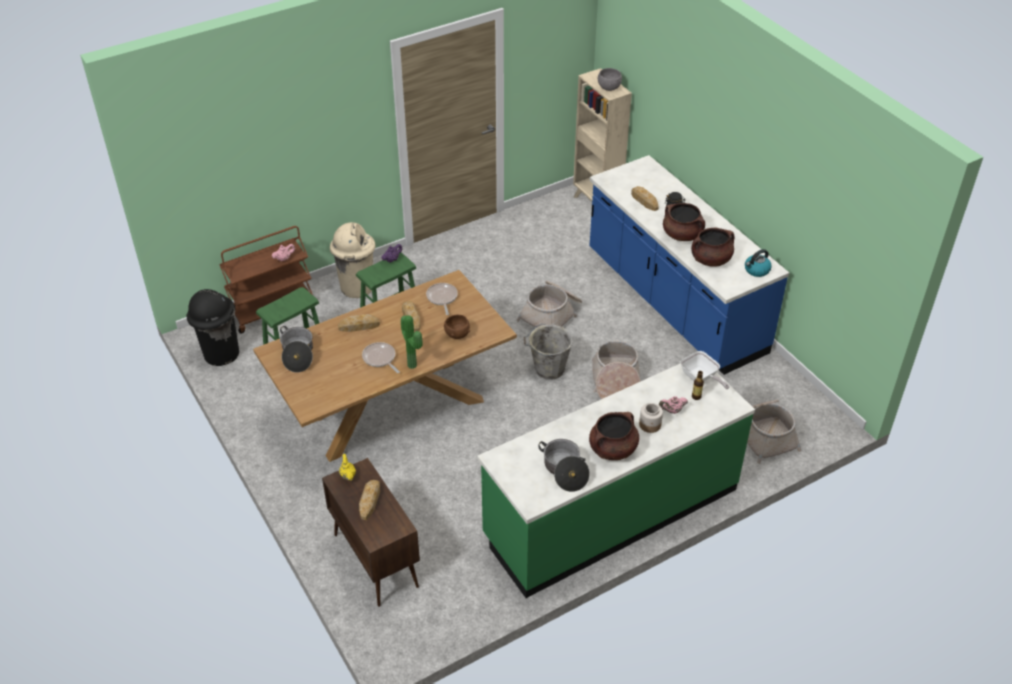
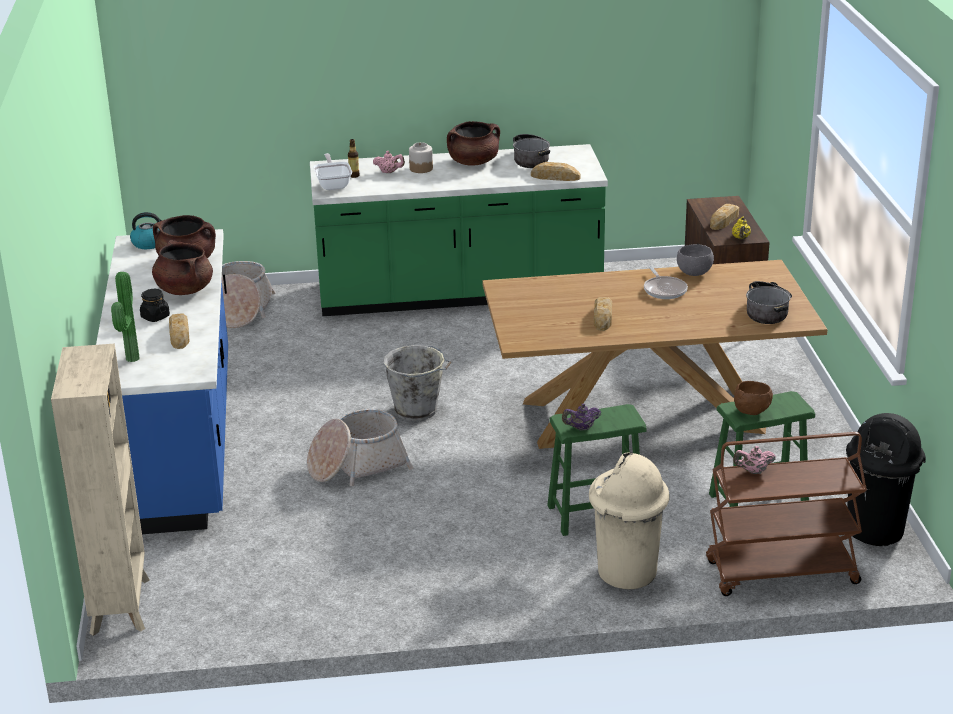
camera: 155 degrees left, 15 degrees down
bread [338,314,380,332] -> bread moved to [531,162,581,181]
potted plant [401,315,423,369] -> potted plant moved to [111,272,140,362]
frying pan [426,283,458,315] -> none
brown bowl [444,314,470,339] -> brown bowl moved to [734,381,773,415]
basket [592,341,640,399] -> none
grey bowl [598,68,622,91] -> grey bowl moved to [677,244,714,276]

